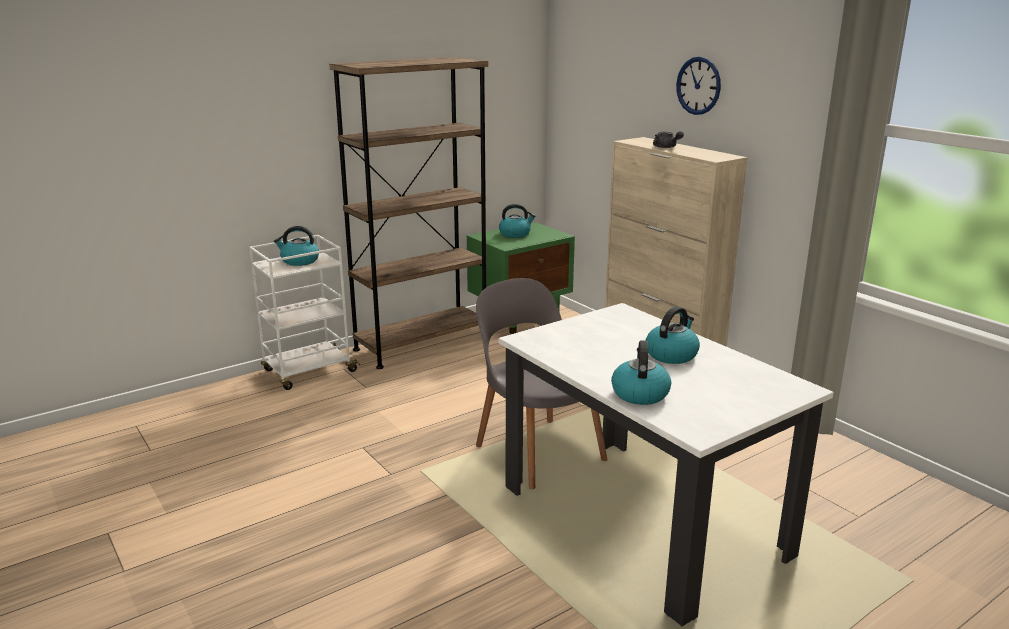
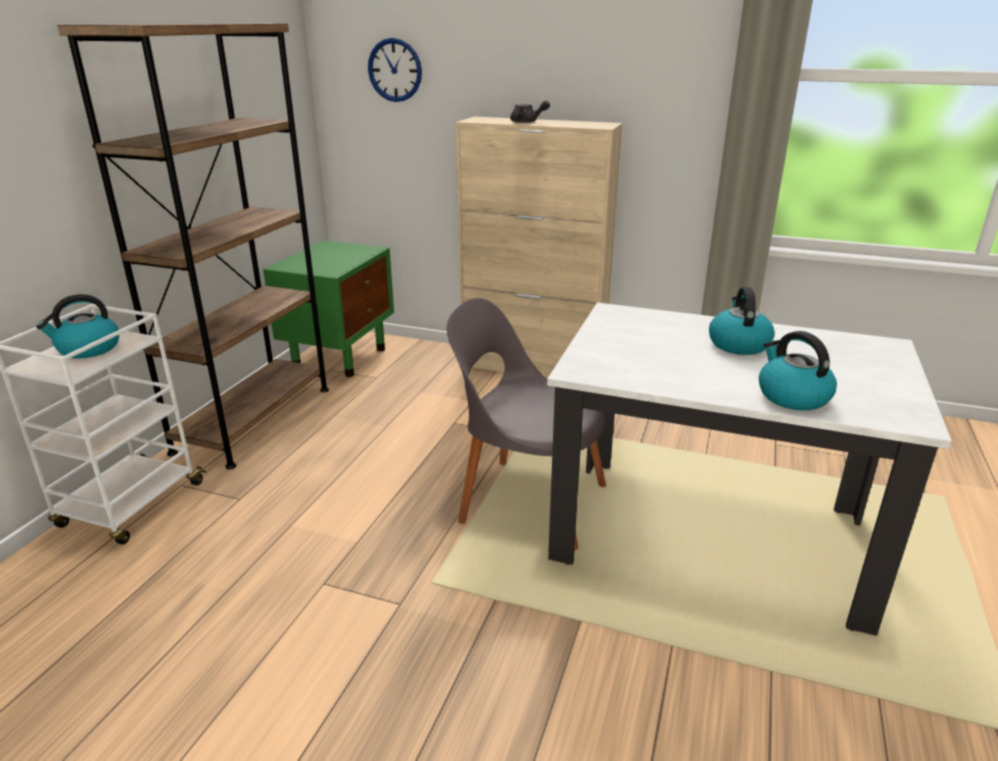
camera: 35 degrees left, 5 degrees up
kettle [499,204,536,238] -> none
wall clock [676,57,721,115] -> wall clock moved to [368,38,422,102]

